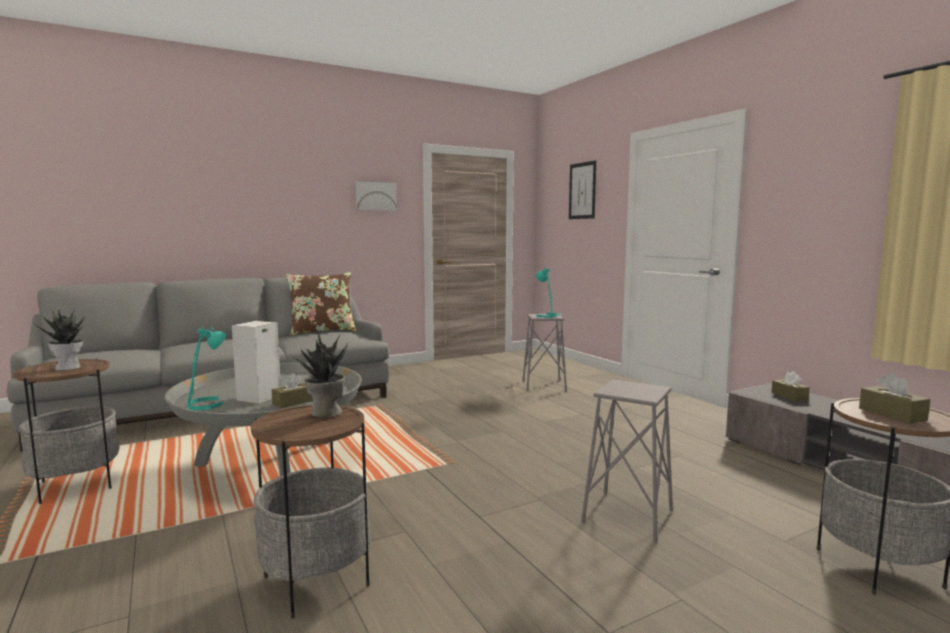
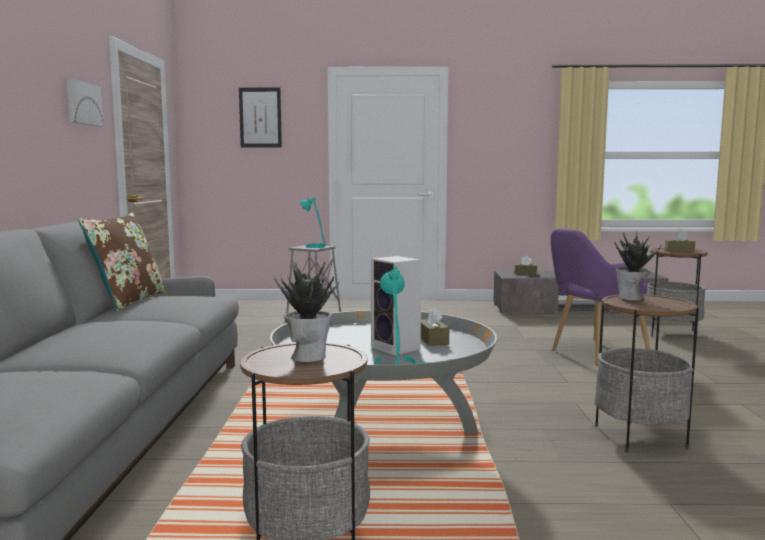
camera: 60 degrees left, 0 degrees up
grey stool [581,379,673,543] -> purple armchair [550,228,650,365]

